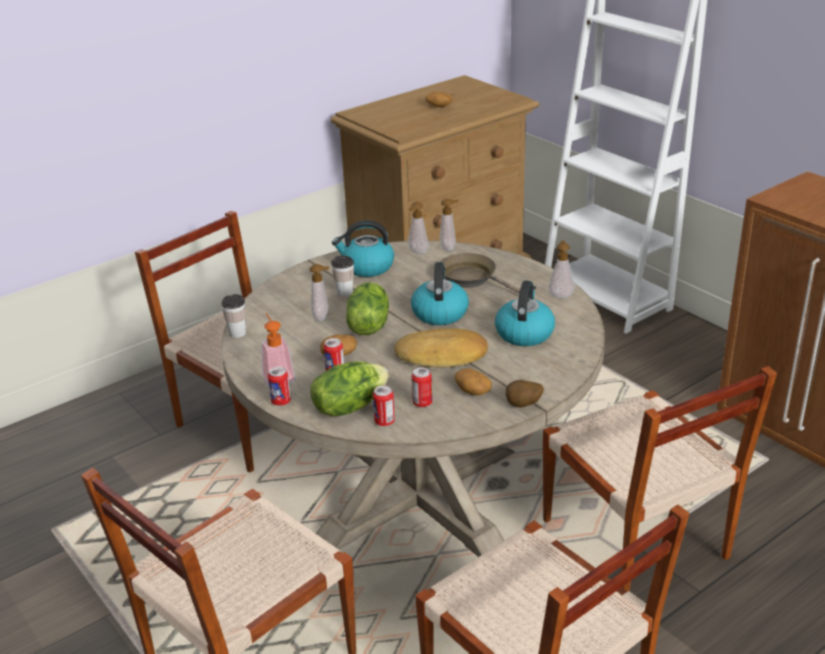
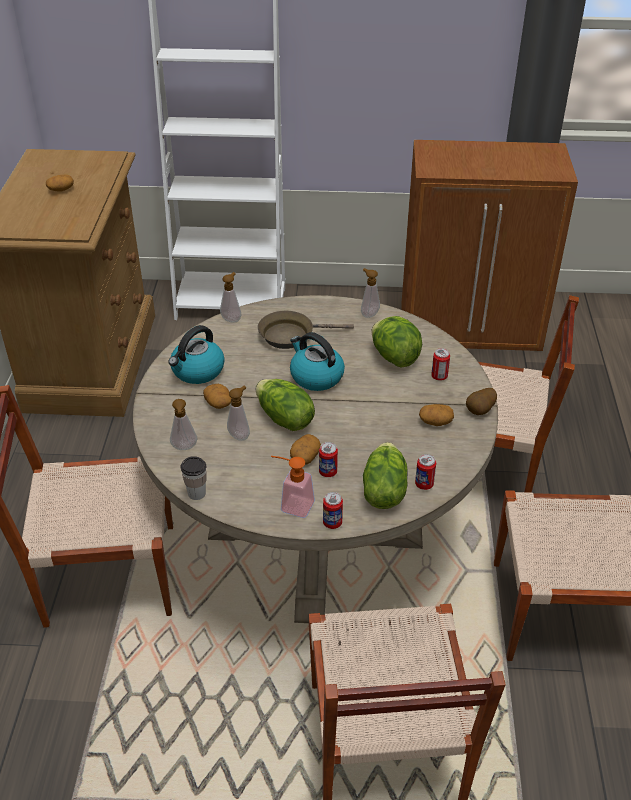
camera: 50 degrees left, 10 degrees up
cup [331,256,354,297] -> potato [203,384,232,409]
bread [394,328,488,368] -> none
soap dispenser [408,202,429,254] -> soap dispenser moved to [170,399,198,450]
can [412,367,432,407] -> can moved to [431,348,450,381]
kettle [495,281,555,346] -> lettuce [371,316,422,368]

